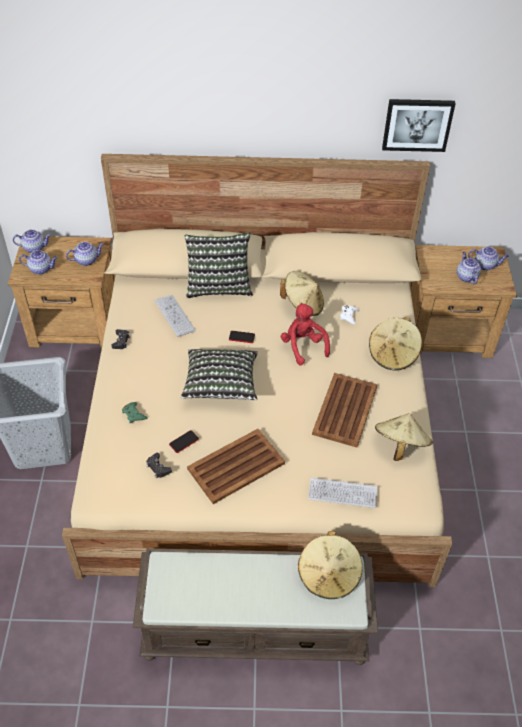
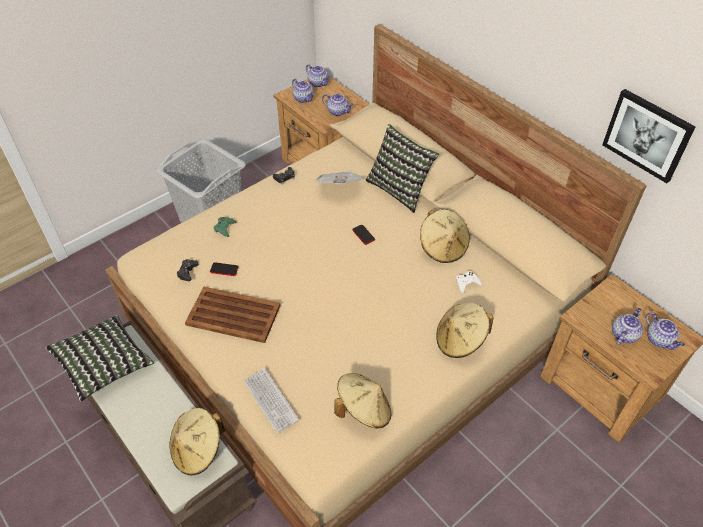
camera: 50 degrees right, 0 degrees up
keyboard [155,295,196,337] -> newspaper [316,170,364,184]
pillow [181,349,258,400] -> pillow moved to [45,315,154,401]
red plush toy [281,303,330,365] -> none
brown tray [312,373,378,447] -> none

